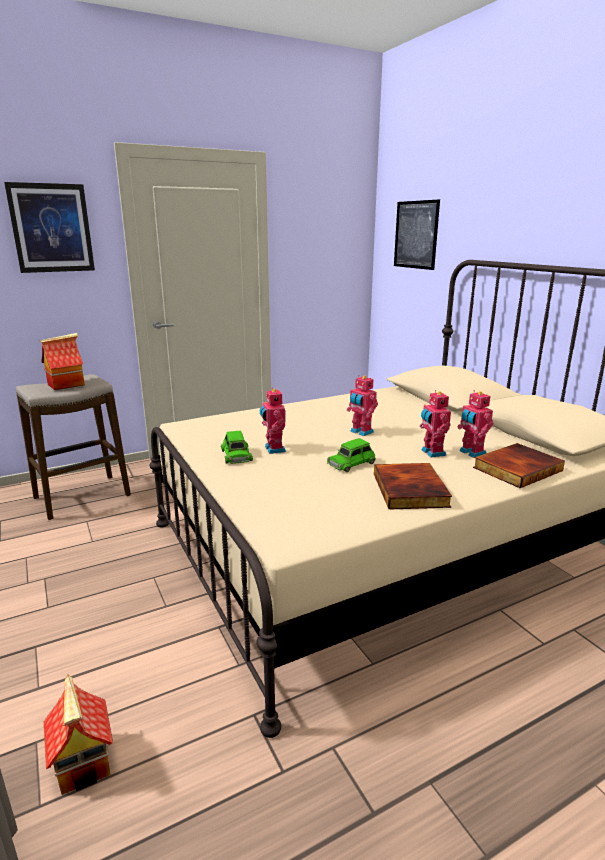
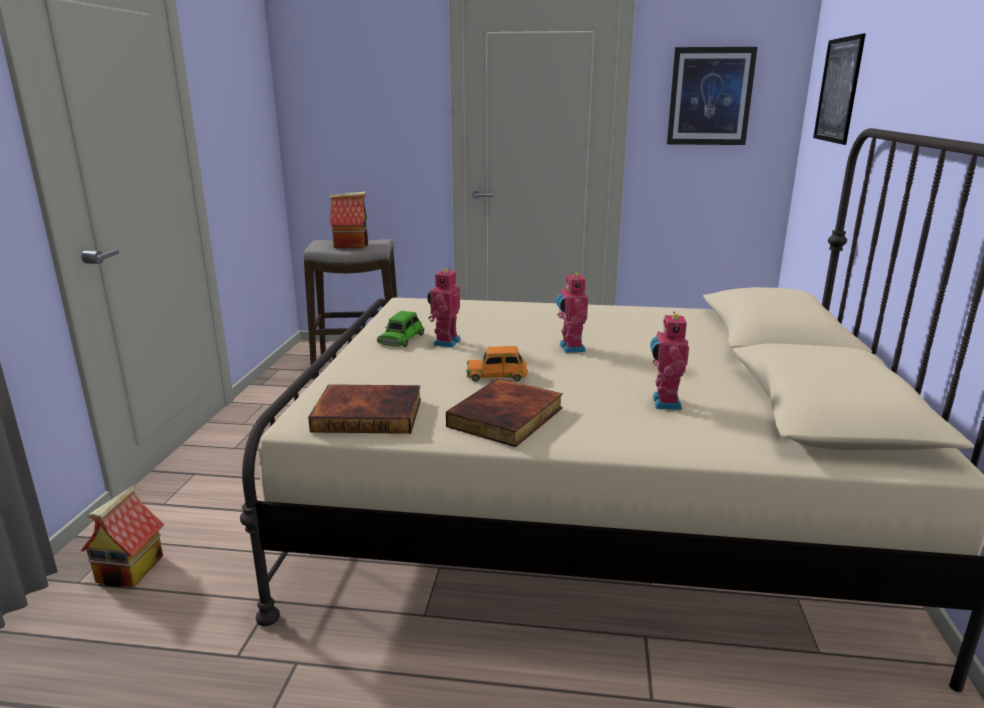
camera: 35 degrees right, 0 degrees up
picture [4,182,95,273] -> picture moved to [667,47,758,145]
green toy car [327,438,376,472] -> orange toy car [466,346,528,382]
toy robot [420,390,451,457] -> none
book [473,443,565,488] -> book moved to [308,384,421,434]

